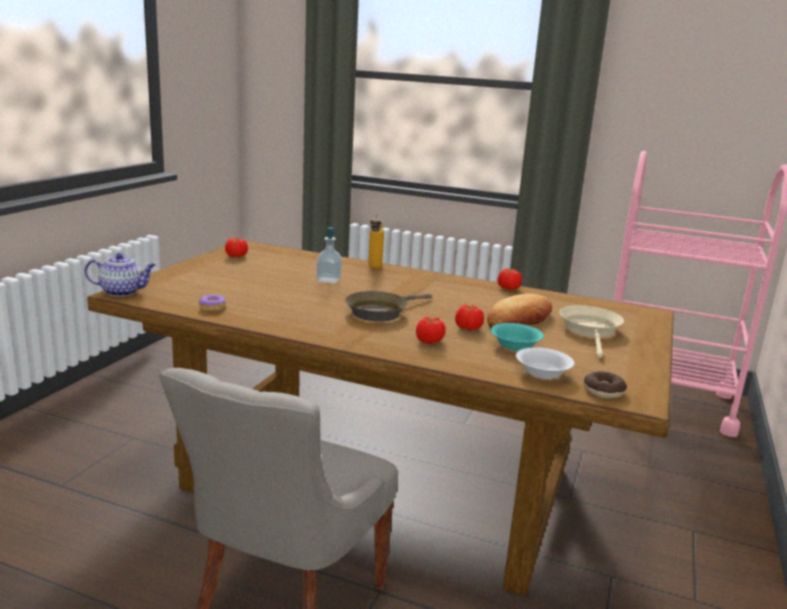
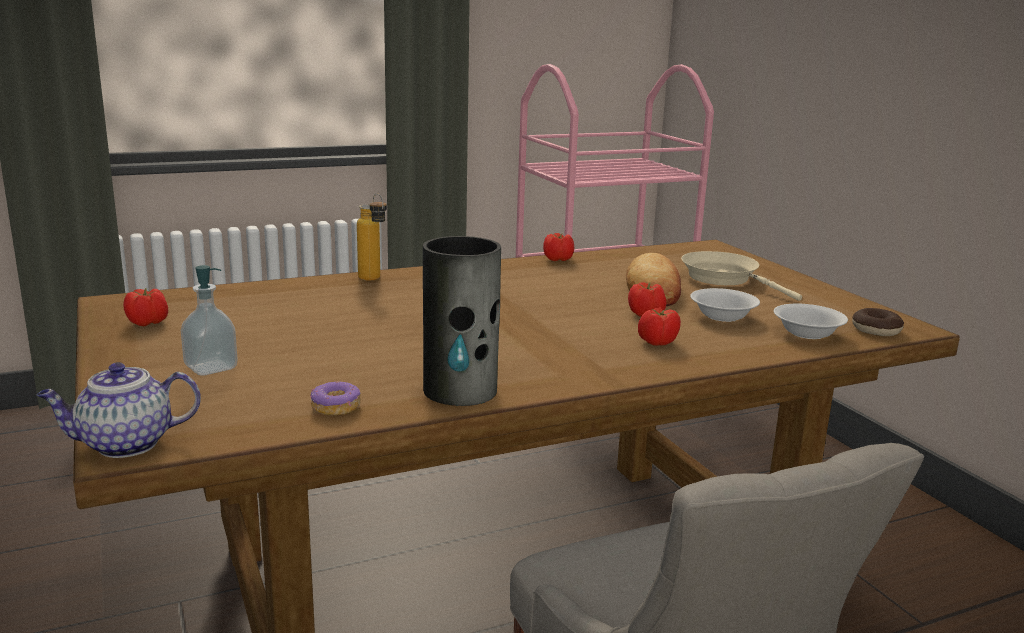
camera: 45 degrees left, 0 degrees up
teapot [85,253,155,297] -> teapot turned 150 degrees counterclockwise [37,362,201,458]
soap dispenser [316,227,342,283] -> soap dispenser moved to [181,265,237,376]
brown frying pan [345,291,432,322] -> none
turquoise bowl [491,323,544,351] -> white bowl [690,288,760,322]
none -> vase [423,236,501,406]

